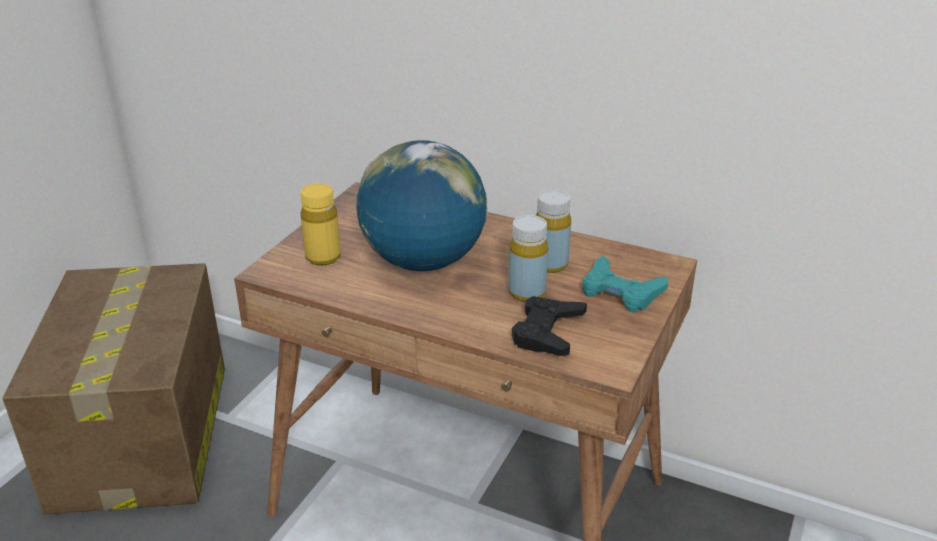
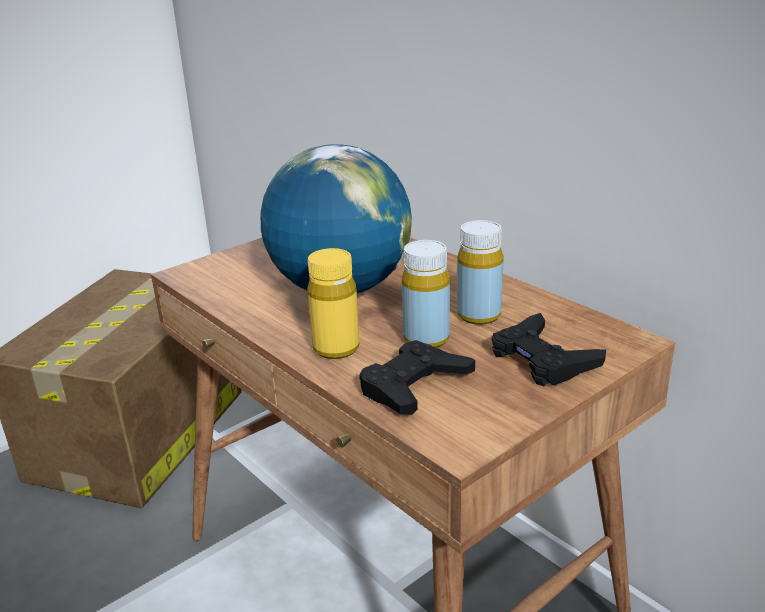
camera: 25 degrees right, 5 degrees down
yellow bottle [300,183,341,266] -> yellow bottle moved to [307,248,359,359]
turquoise game controller [582,255,668,313] -> black game controller [492,313,606,386]

